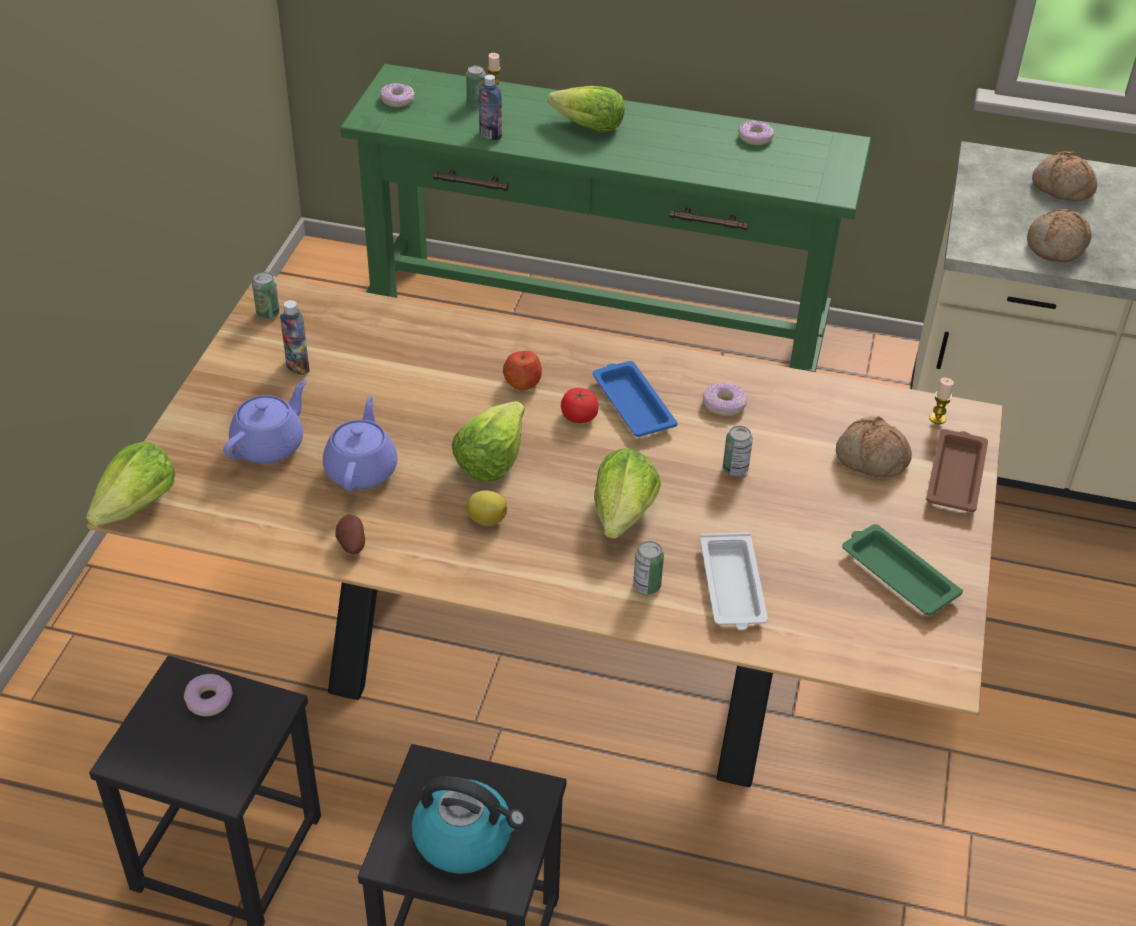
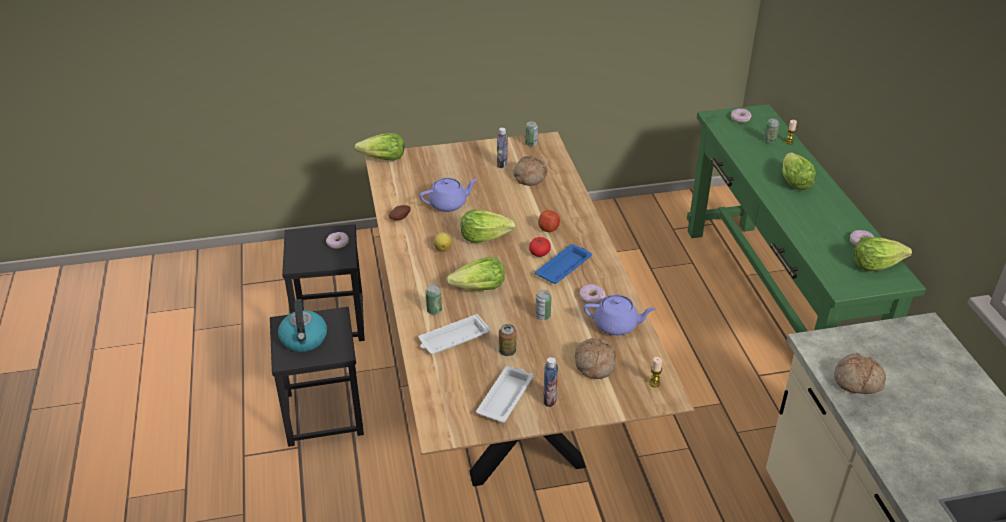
camera: 65 degrees right, 5 degrees down
purple teapot [223,380,307,464] -> purple teapot moved to [584,295,655,336]
bottle [479,75,502,140] -> bottle moved to [543,357,558,407]
green tray [842,524,963,616] -> white tray [476,366,533,423]
brown tray [926,429,988,512] -> none
bread [1032,151,1097,202] -> bread moved to [513,156,548,186]
none -> can [499,324,517,356]
none -> lettuce [854,237,912,271]

